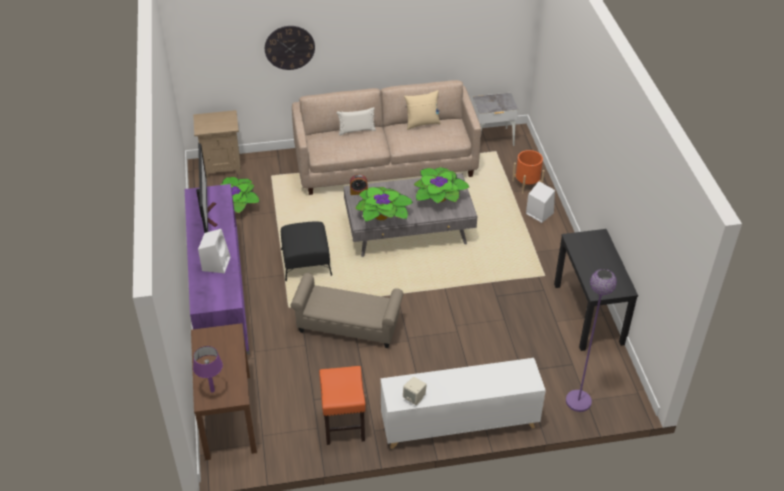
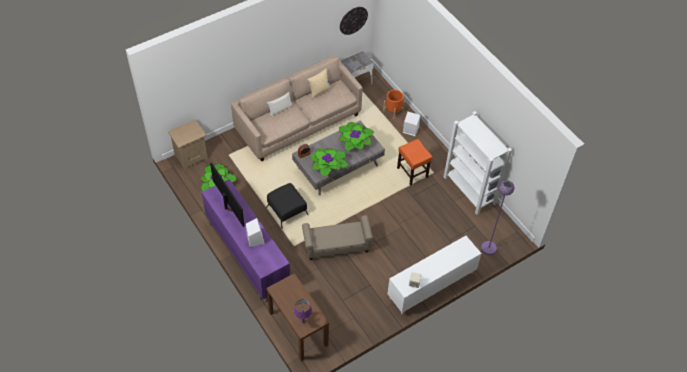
camera: 25 degrees left, 10 degrees up
wall clock [265,26,315,70] -> wall clock moved to [340,7,368,35]
orange stool [319,366,366,445] -> orange stool moved to [397,139,432,186]
black console table [554,229,638,351] -> white bookcase [444,111,512,215]

